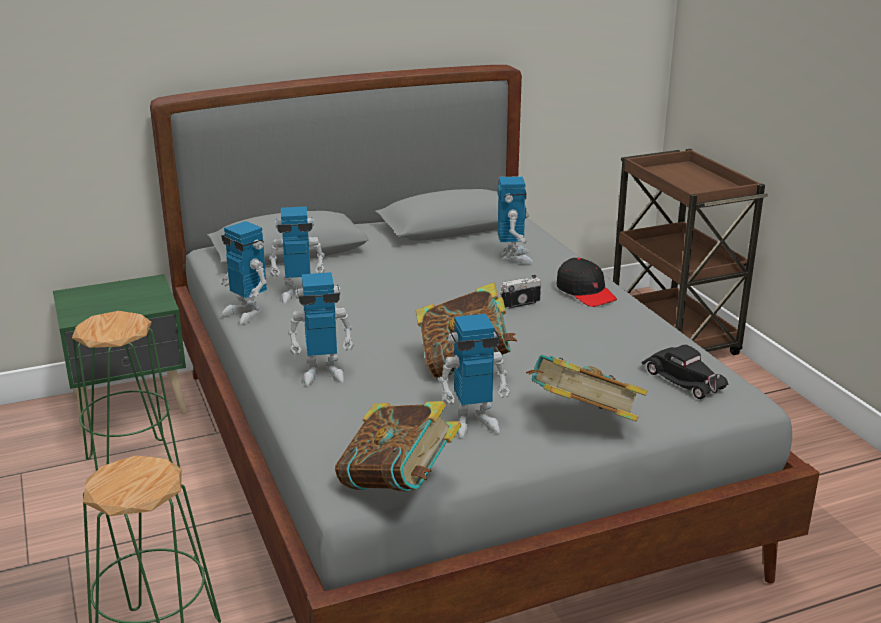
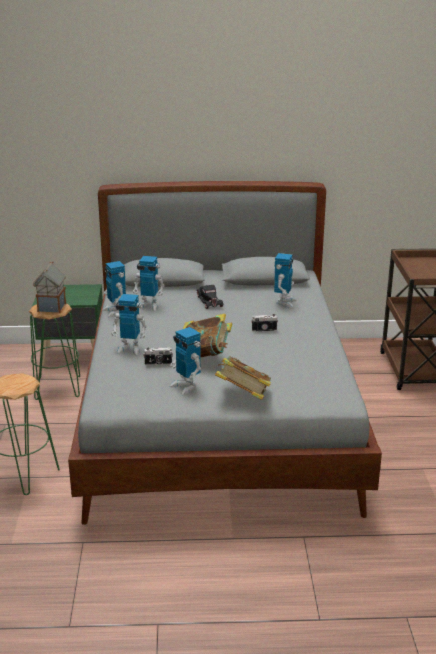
camera: 20 degrees right, 0 degrees up
book [335,401,461,492] -> none
toy robot [439,314,511,438] -> toy robot turned 45 degrees clockwise [170,327,201,395]
black cap [556,258,617,307] -> none
black toy car [642,345,729,399] -> black toy car moved to [196,285,223,309]
none -> toy house [33,262,66,313]
none -> camera [143,348,173,365]

